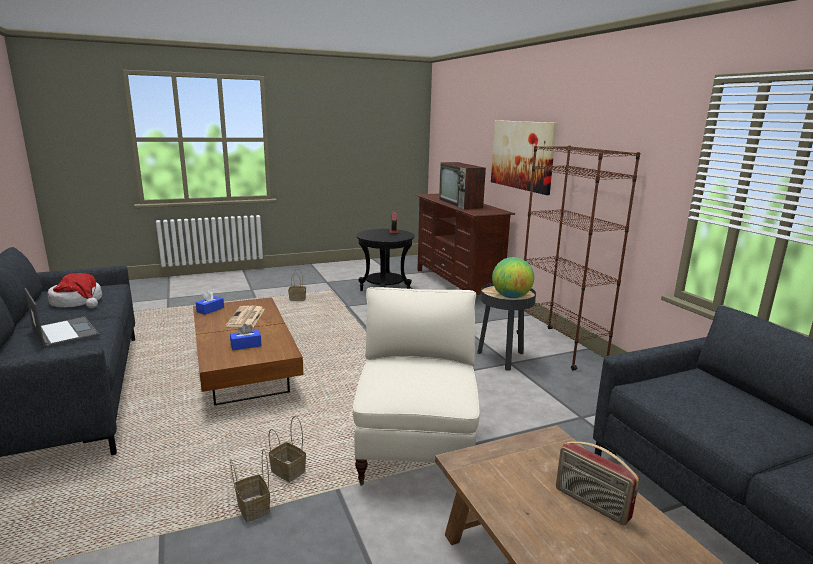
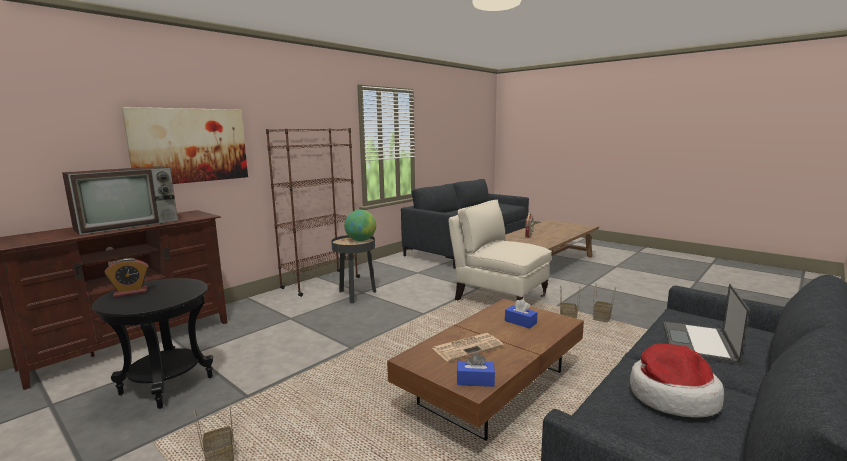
camera: 115 degrees left, 5 degrees down
beige armchair [353,287,480,485] -> beige armchair turned 60 degrees clockwise [448,200,552,300]

